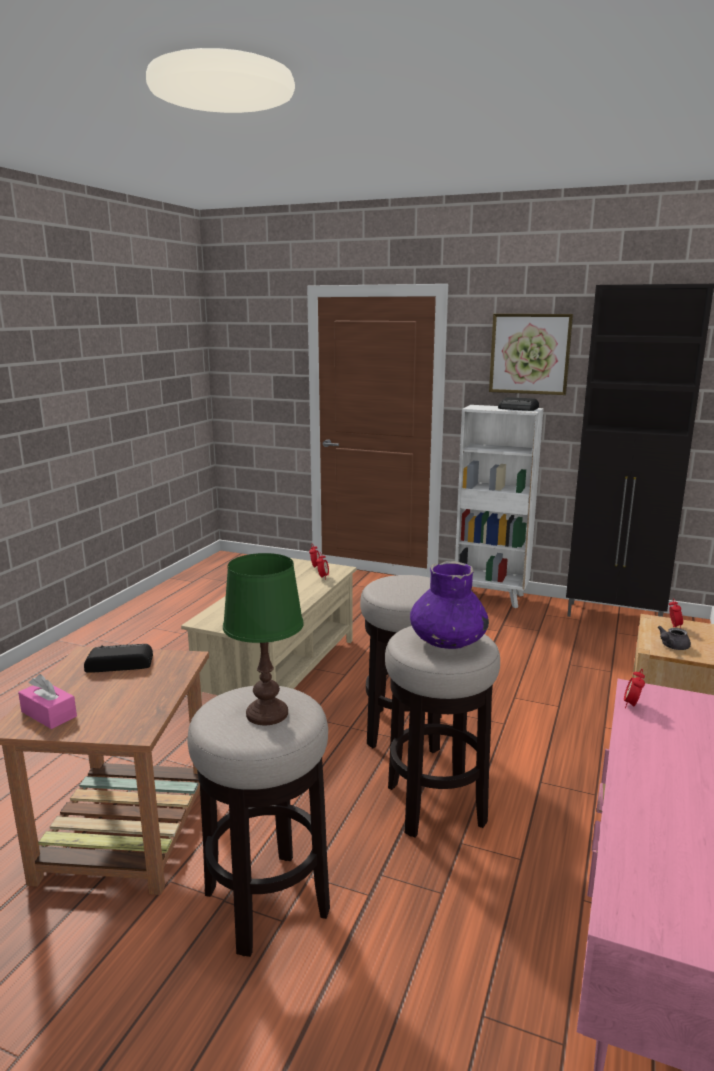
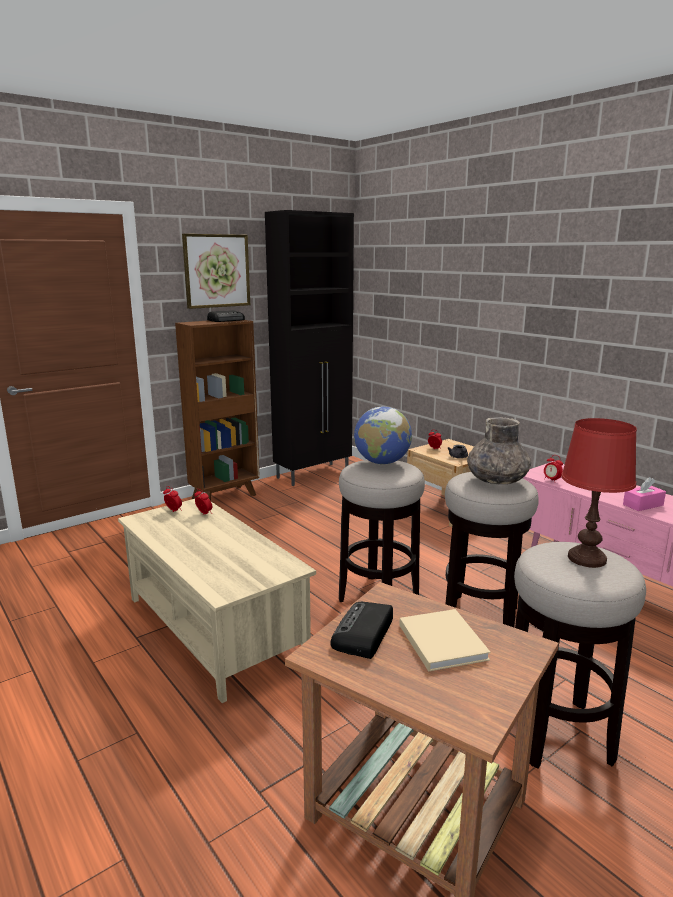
camera: 60 degrees left, 0 degrees up
pink tissue box [18,674,77,729] -> pink tissue box moved to [623,477,666,511]
green table lamp [223,553,304,725] -> red table lamp [561,418,637,568]
purple vase [410,561,489,649] -> grey vase [467,417,531,484]
white bookcase [455,405,544,608] -> brown bookcase [175,320,260,501]
none -> globe [354,407,412,465]
none -> beige book [399,609,491,671]

